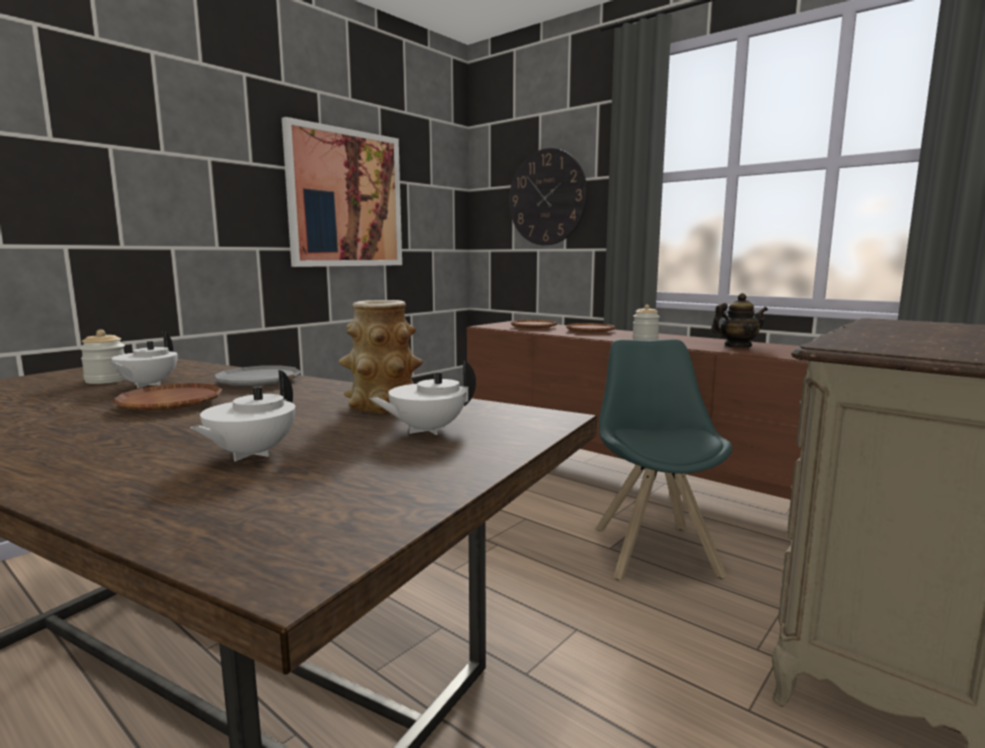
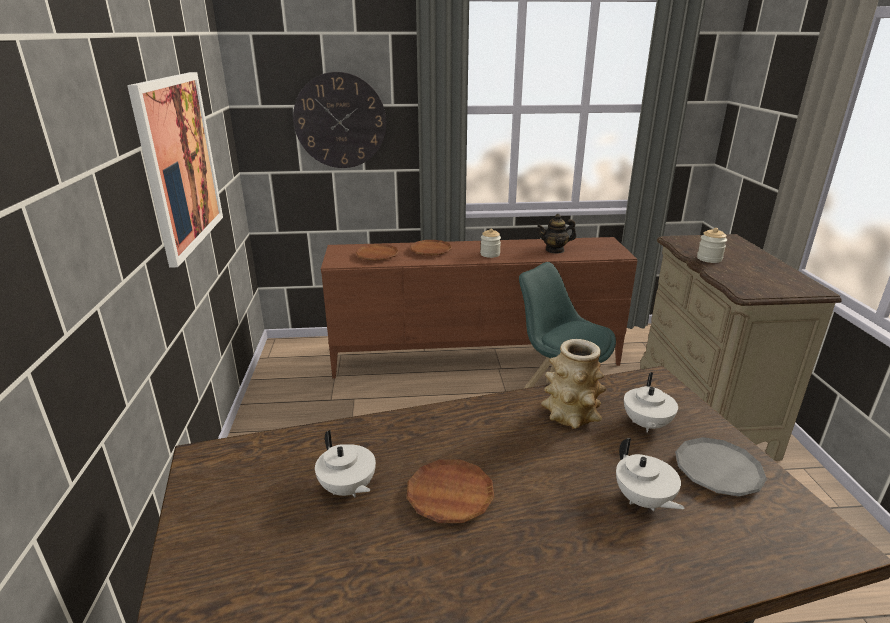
camera: 45 degrees left, 15 degrees up
jar [80,330,126,384] -> jar moved to [697,228,727,263]
grey plate [213,365,301,386] -> grey plate moved to [675,437,767,497]
teapot [711,293,768,347] -> teapot turned 135 degrees counterclockwise [537,214,576,254]

